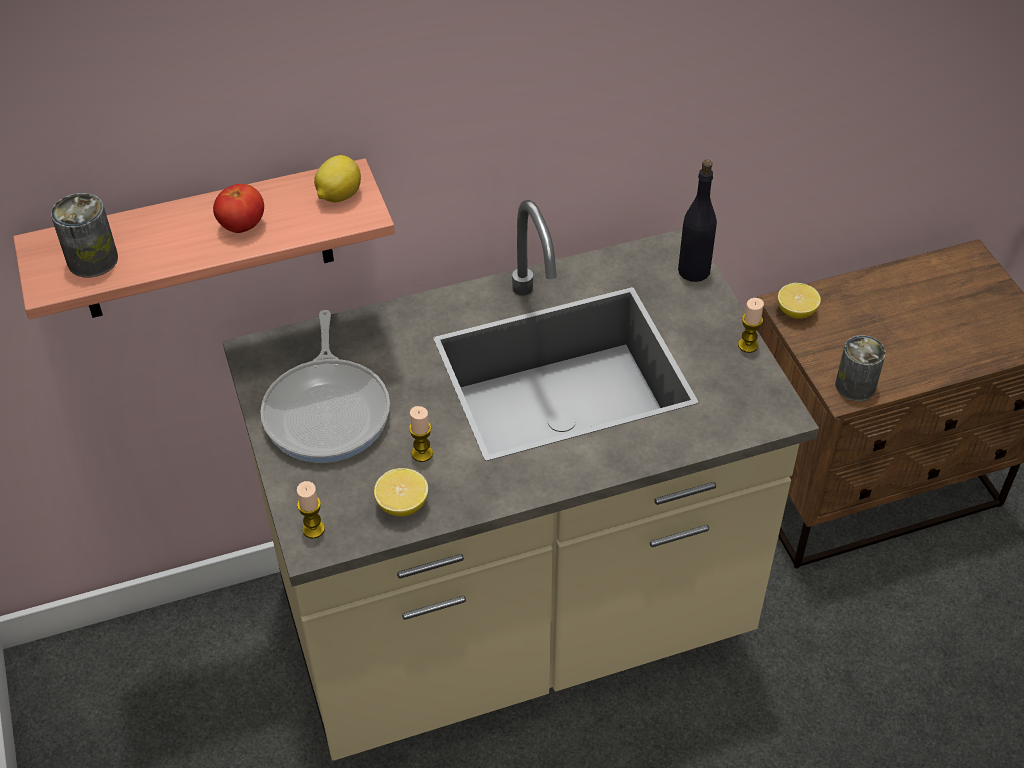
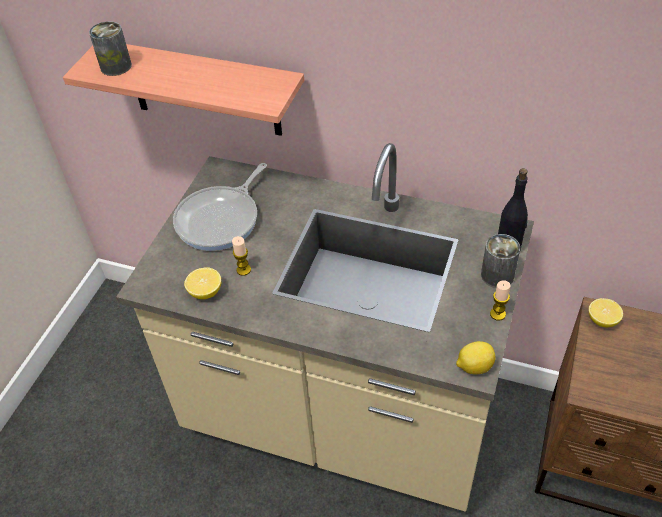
camera: 40 degrees right, 0 degrees up
tomato [213,184,264,233] -> none
candle [297,481,325,538] -> none
lemon [314,155,361,203] -> lemon moved to [456,341,496,374]
can [835,335,886,401] -> can moved to [481,234,520,288]

